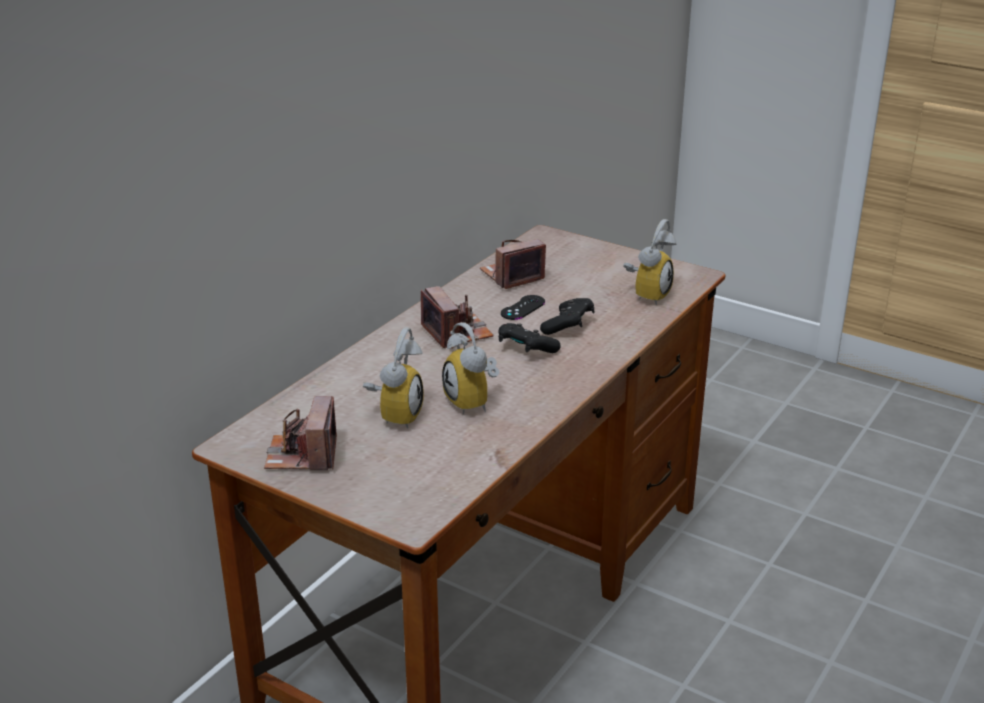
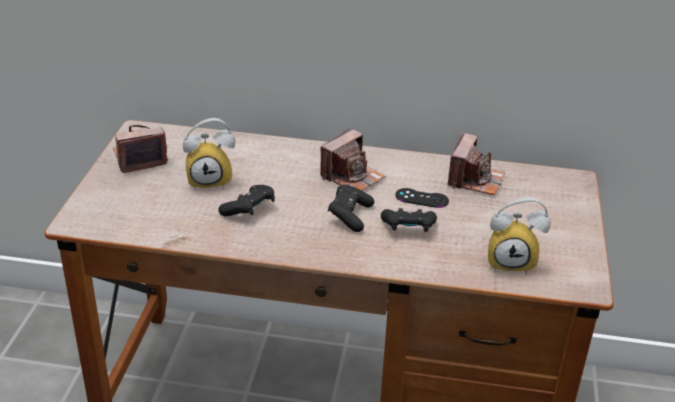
camera: 65 degrees right, 5 degrees up
alarm clock [442,322,499,414] -> black game controller [218,185,275,216]
camera [480,239,546,289] -> camera turned 75 degrees clockwise [447,133,505,195]

